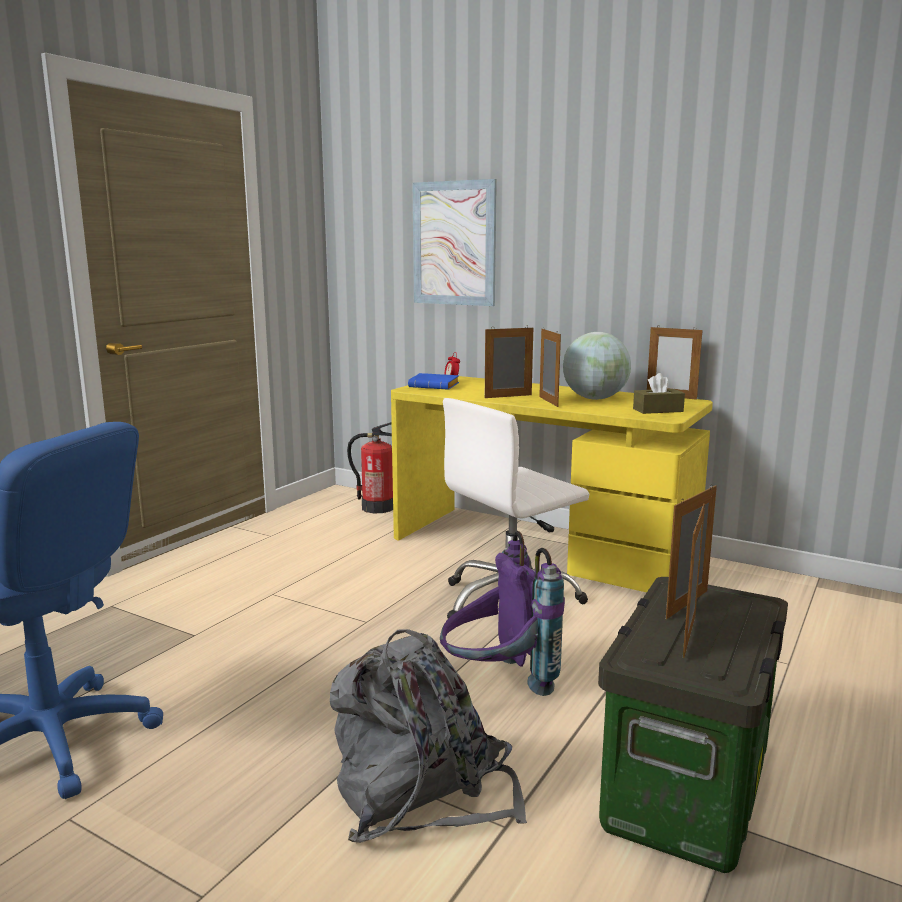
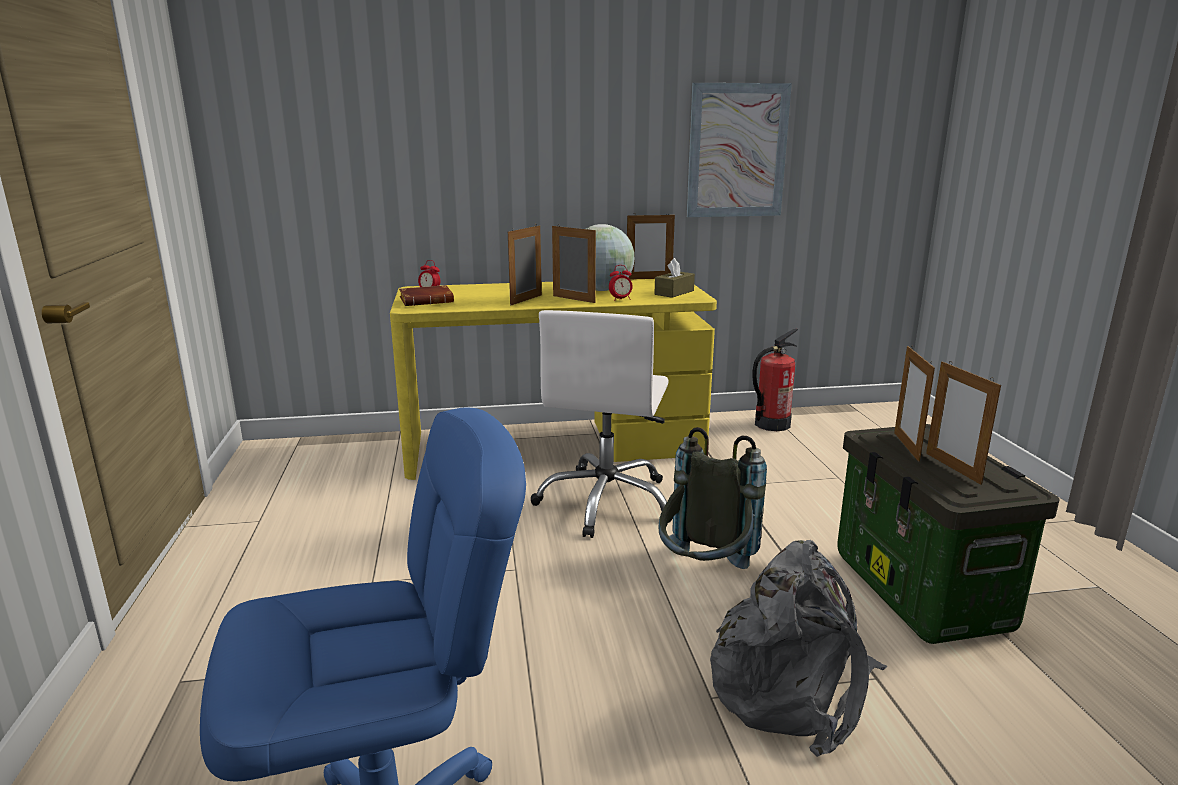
camera: 40 degrees left, 5 degrees up
fire extinguisher [347,422,393,513] -> fire extinguisher moved to [752,329,798,431]
blue book [408,373,459,390] -> brown book [399,285,454,306]
picture [413,179,497,306] -> picture moved to [687,83,792,217]
purple backpack [440,531,565,696] -> grey backpack [659,427,767,569]
none -> alarm clock [609,265,633,301]

